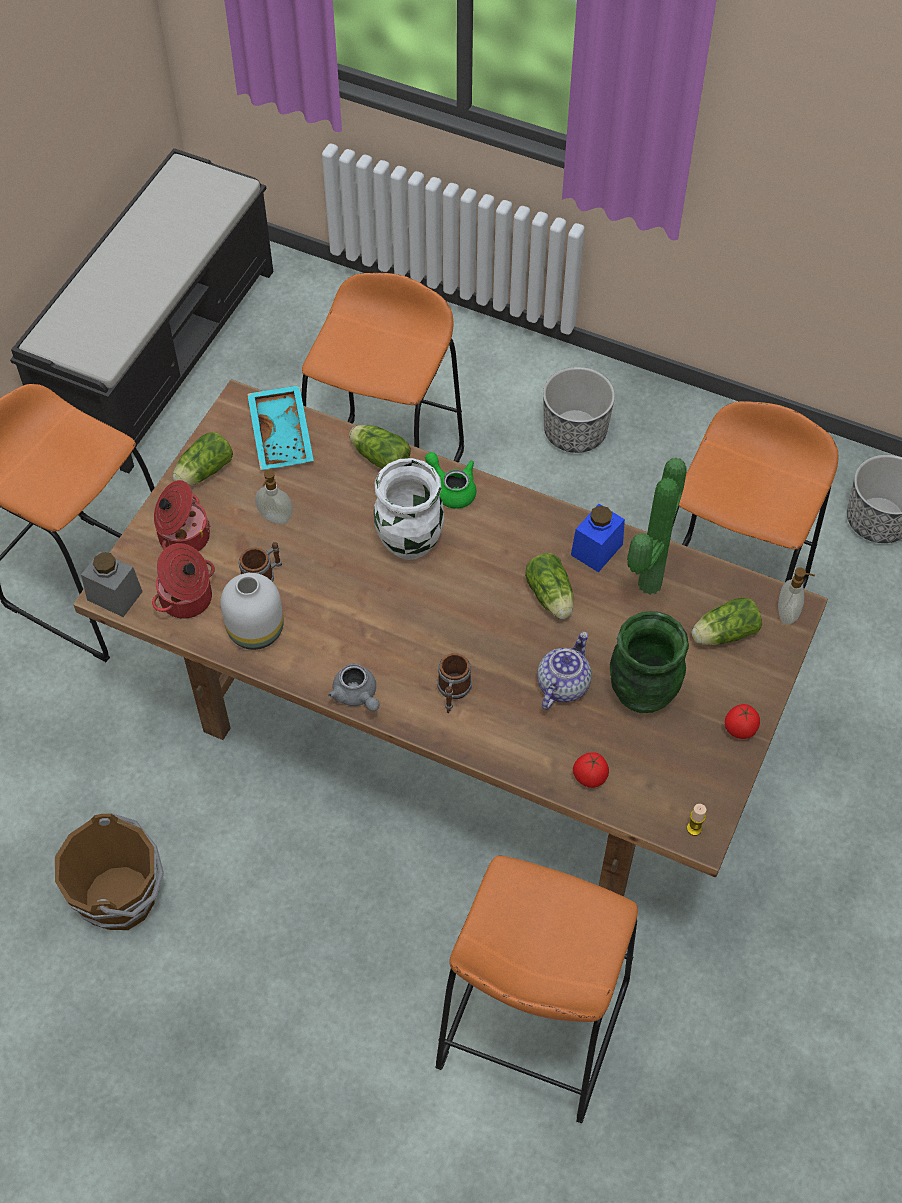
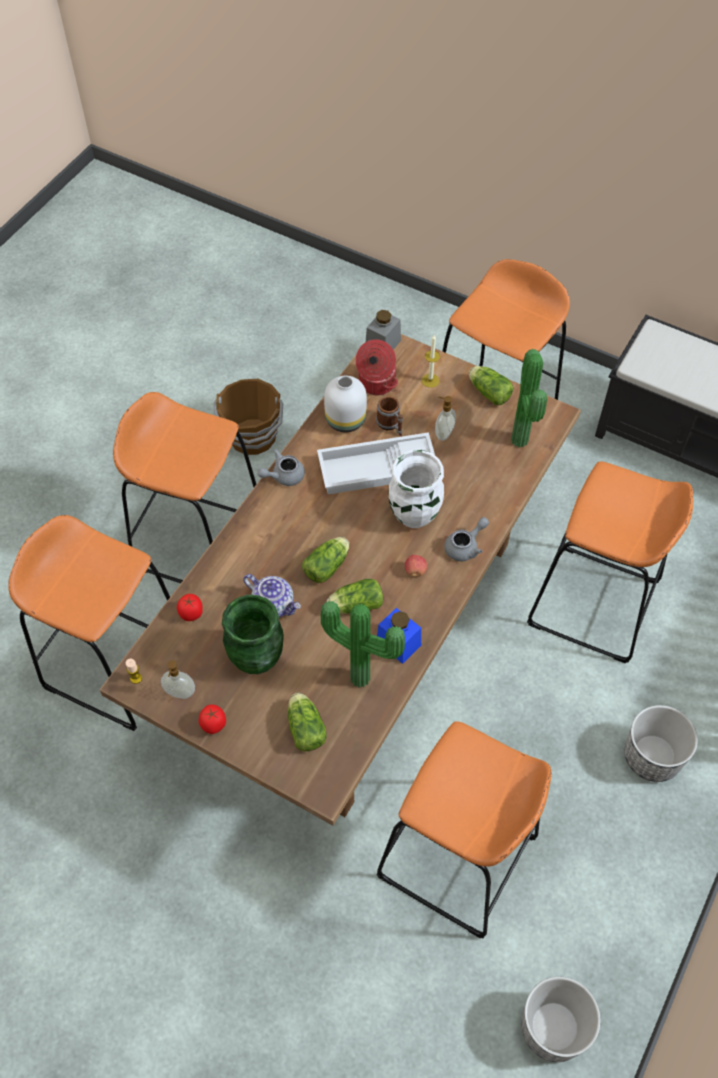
camera: 95 degrees right, 0 degrees up
cooking pot [154,480,210,551] -> candle [422,335,440,388]
turquoise tray [247,385,314,470] -> potted plant [511,349,547,448]
lettuce [349,425,411,469] -> lettuce moved to [302,537,350,583]
green teapot [425,452,476,509] -> grey teapot [444,517,489,561]
mug [437,653,472,713] -> none
soap dispenser [778,567,815,624] -> soap dispenser moved to [161,660,195,699]
none -> orange stool [113,392,256,583]
none -> white tray [317,432,435,494]
none -> apple [405,555,427,577]

